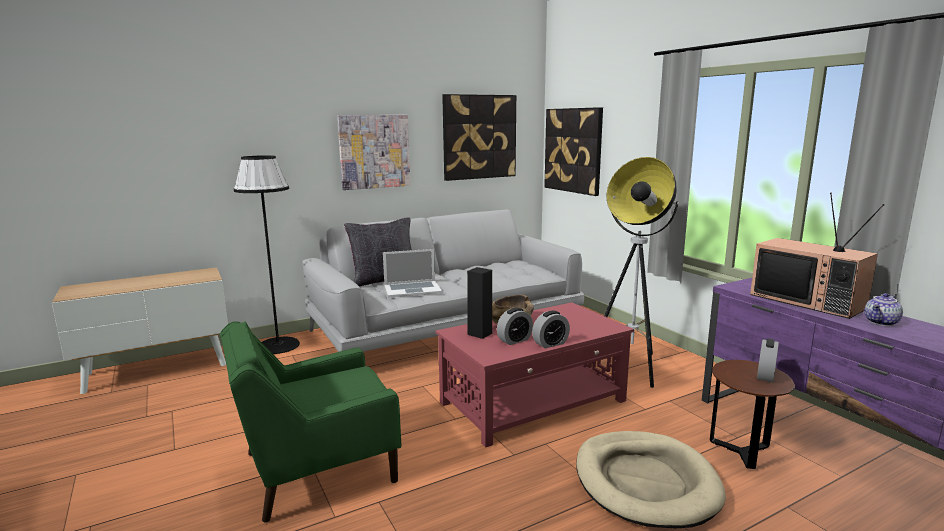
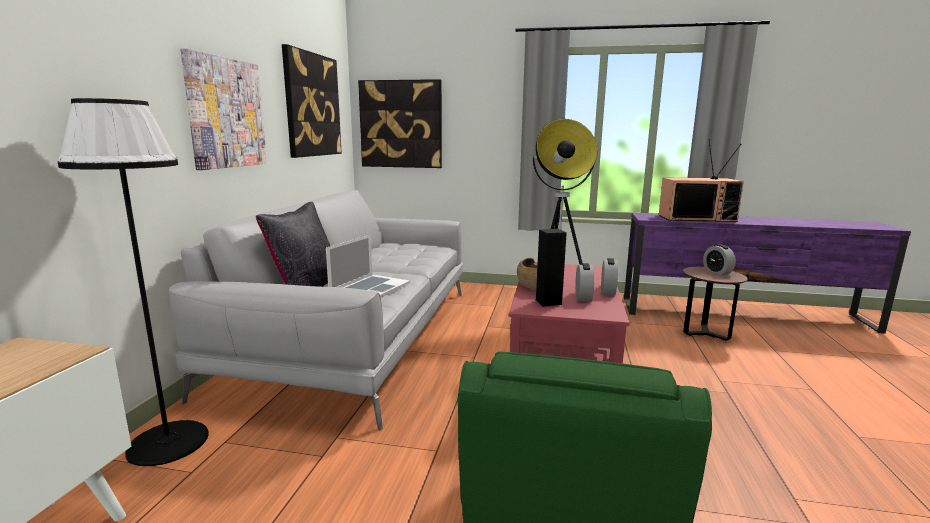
camera: 50 degrees left, 0 degrees up
beige dog bed [576,431,726,528] -> none
teapot [864,293,903,326] -> none

